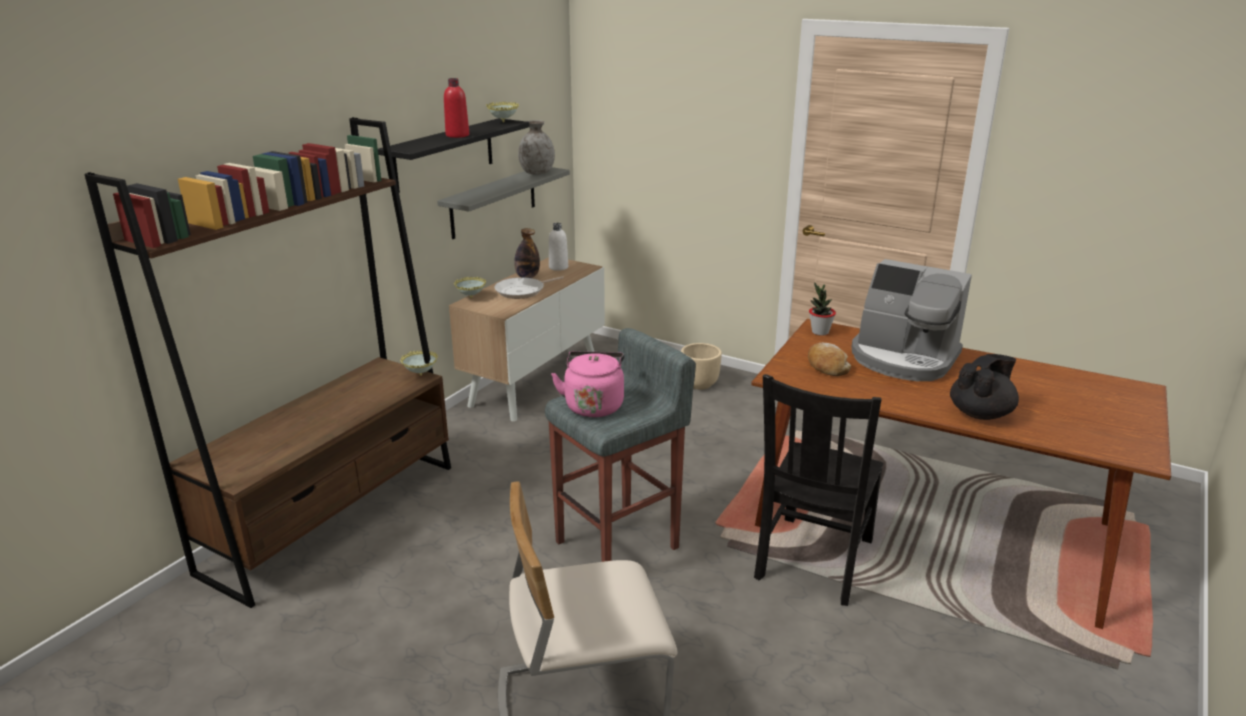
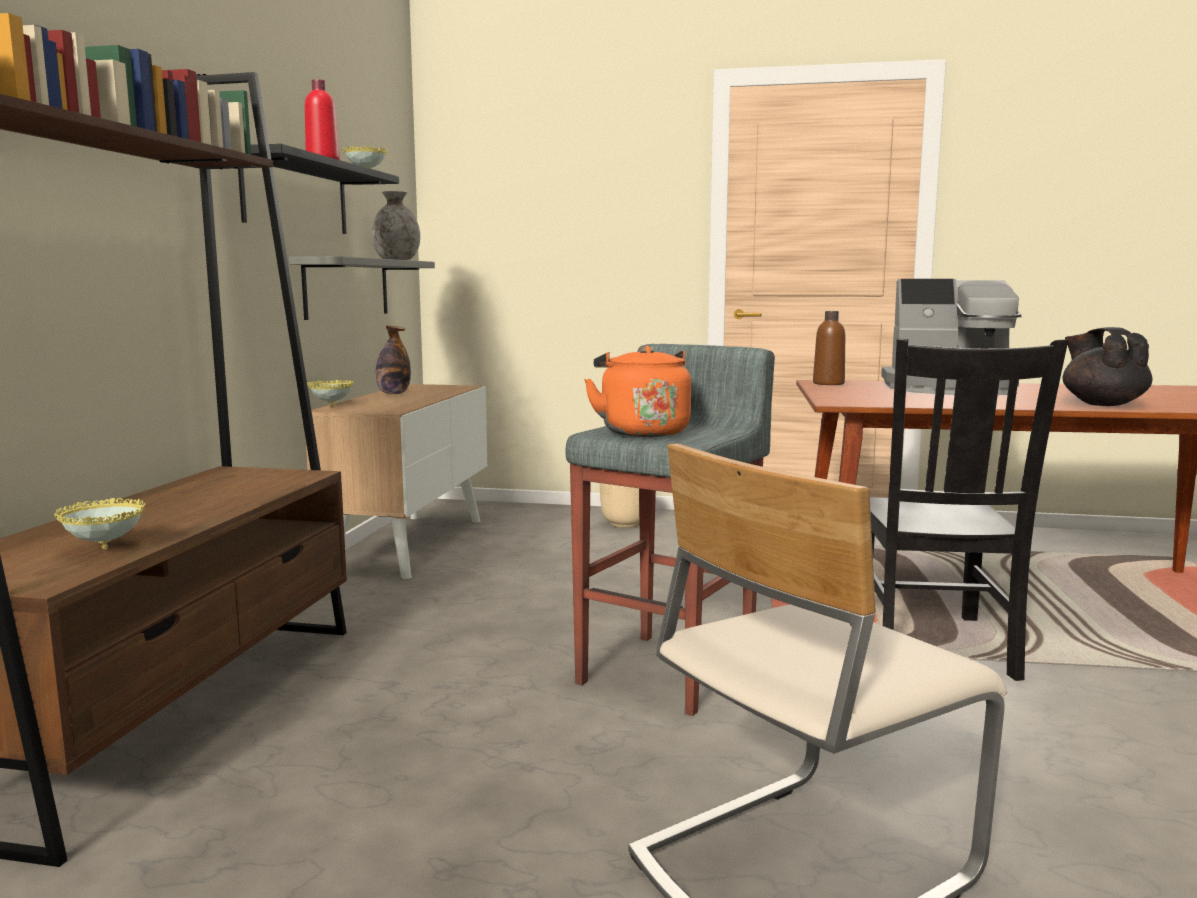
camera: 20 degrees left, 15 degrees down
bowl [400,350,438,375] -> bowl moved to [54,498,145,550]
frying pan [494,276,564,299] -> none
white bottle [549,223,568,271] -> none
pink kettle [551,351,625,417] -> orange kettle [584,346,691,437]
bread [808,343,851,376] -> none
potted plant [809,282,836,336] -> brown bottle [813,311,845,385]
black teapot [950,354,1019,420] -> black teapot turned 45 degrees counterclockwise [1062,327,1153,406]

